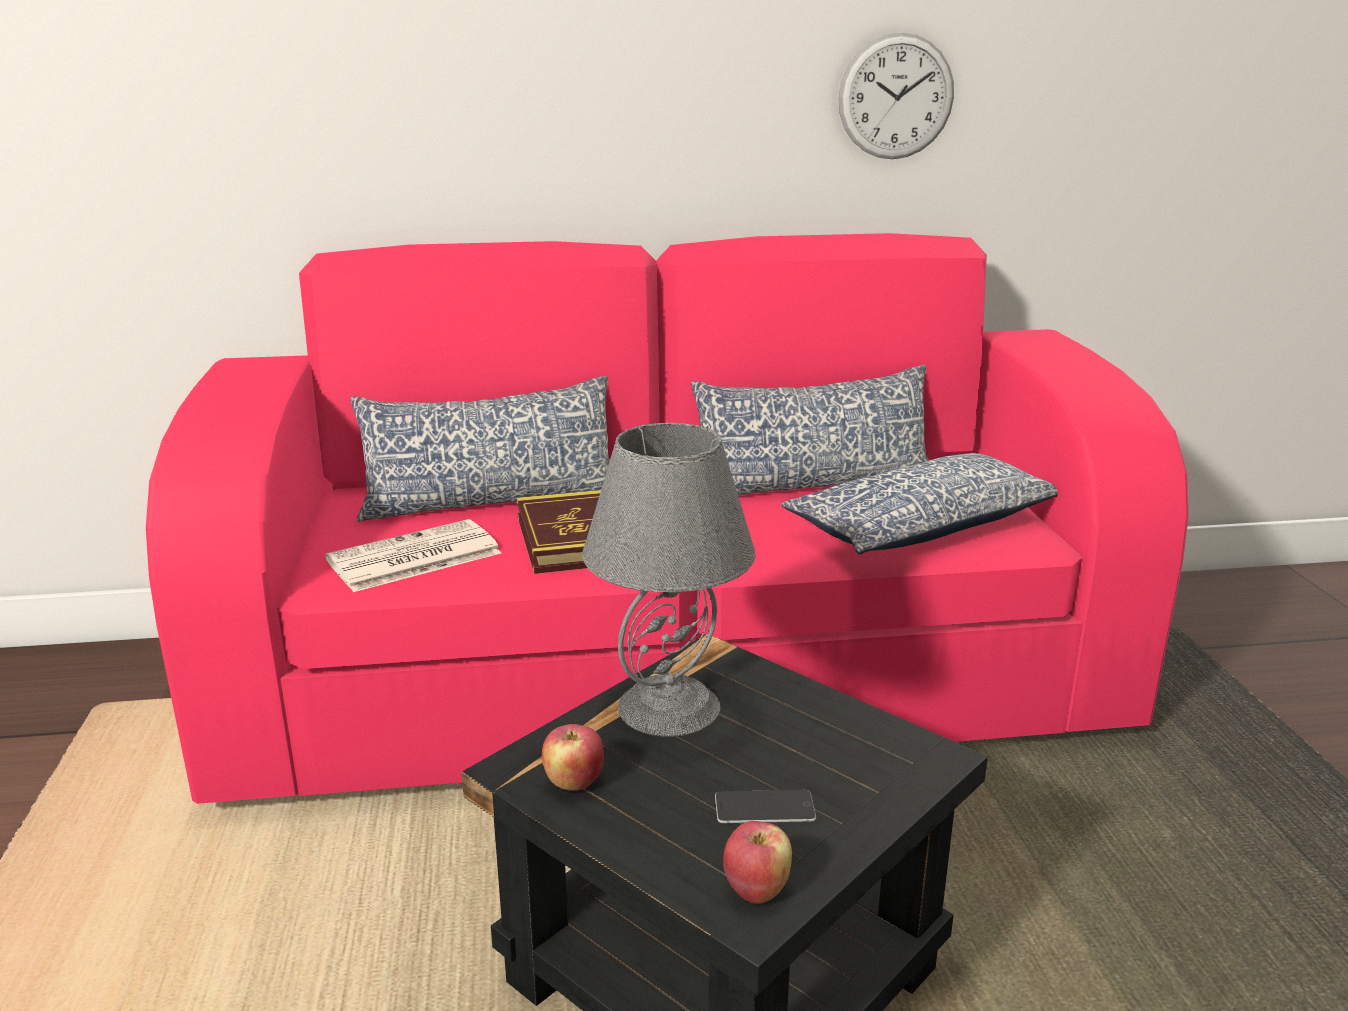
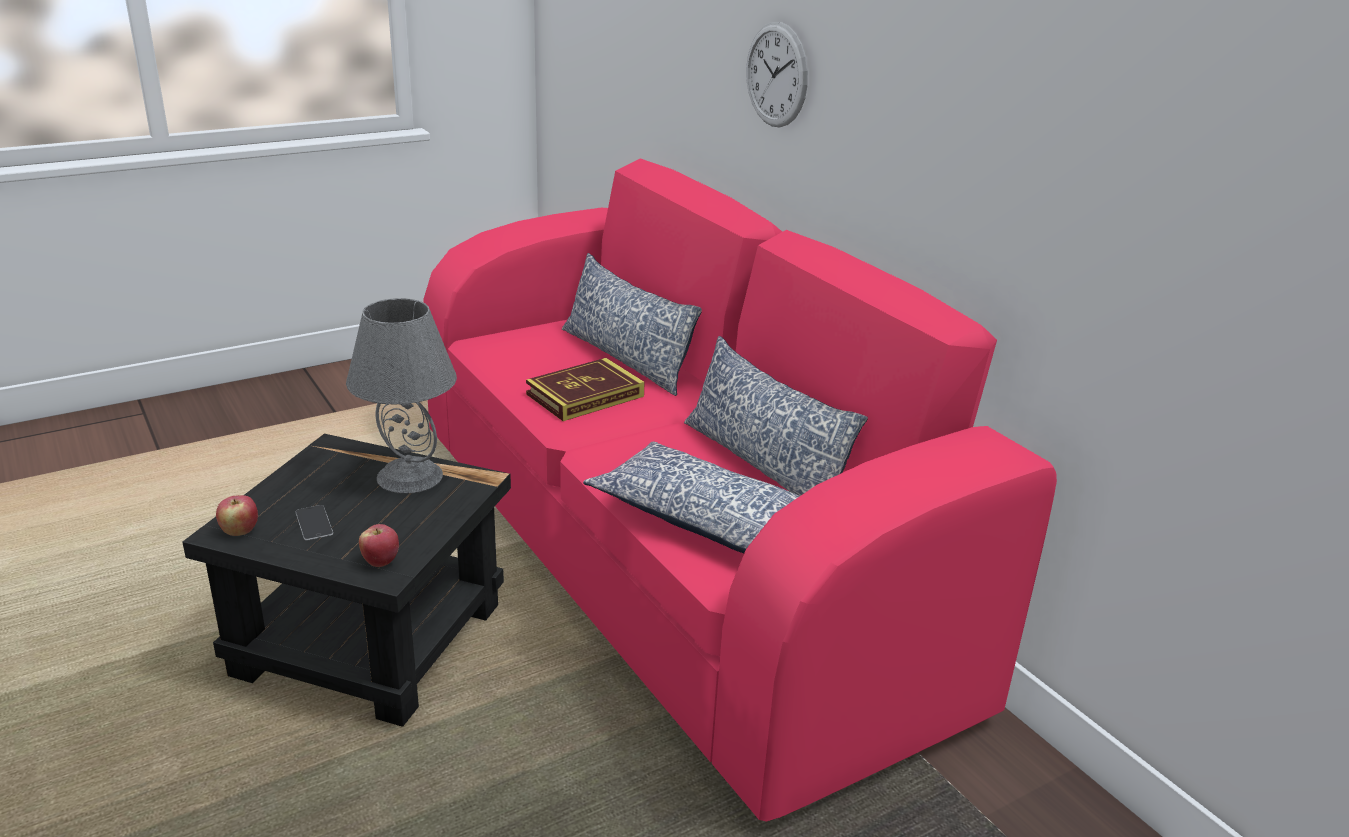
camera: 65 degrees right, 5 degrees up
newspaper [325,519,501,592] -> none
apple [542,724,604,791] -> apple moved to [359,524,399,567]
wall clock [838,33,954,159] -> wall clock moved to [746,22,808,127]

